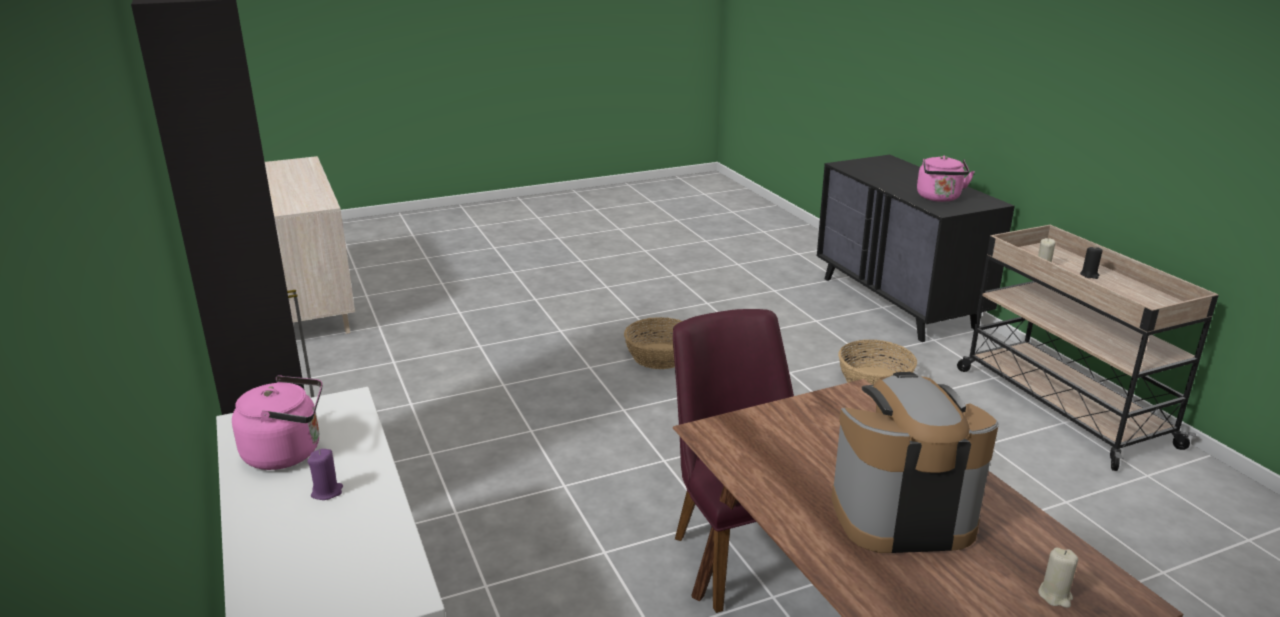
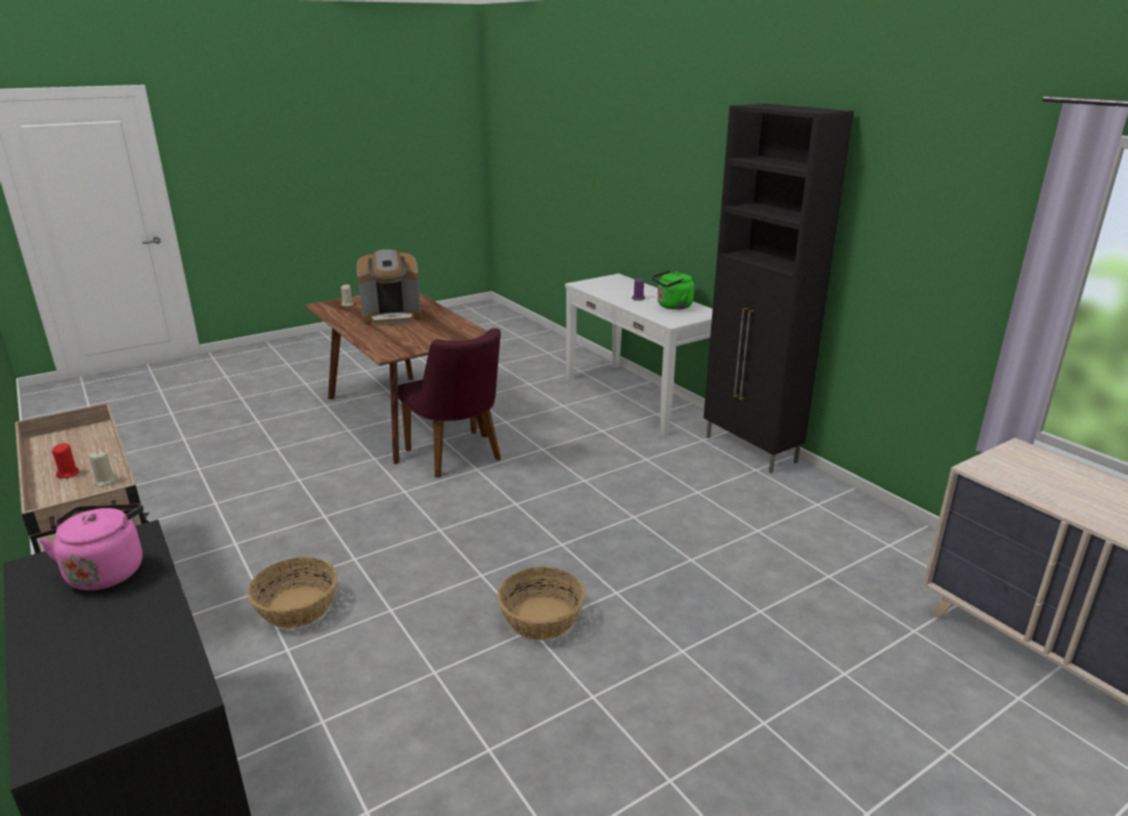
camera: 170 degrees right, 0 degrees up
pink kettle [232,375,323,470] -> green kettle [652,270,694,310]
black candle [1080,247,1103,279] -> red candle [52,443,79,478]

